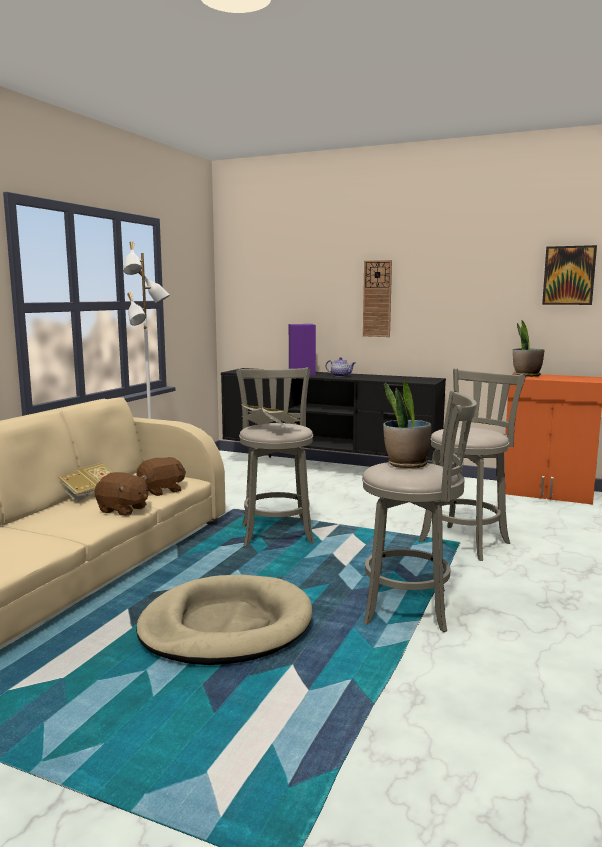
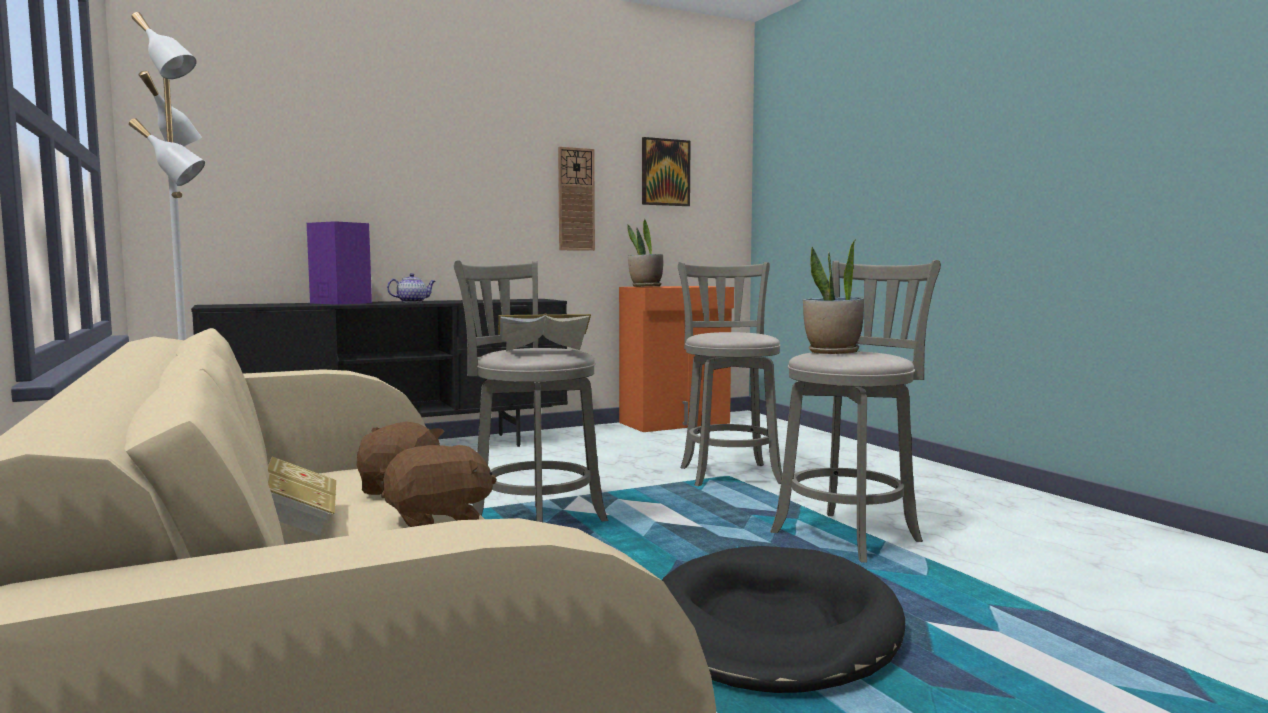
camera: 50 degrees left, 5 degrees down
beige dog bed [136,575,312,665] -> black dog bed [662,546,905,693]
wall clock [363,260,392,337] -> wall clock moved to [558,147,595,251]

